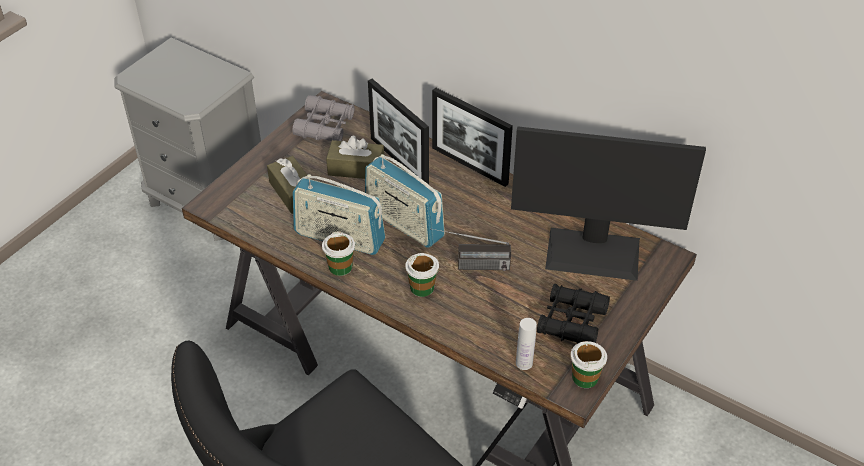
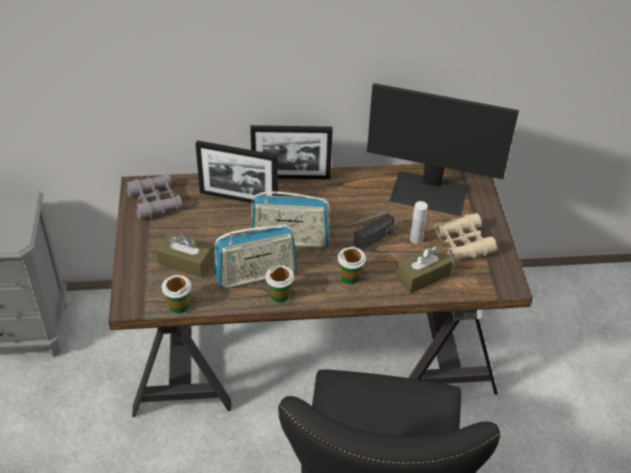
camera: 40 degrees left, 0 degrees up
brown tissue box [326,135,384,179] -> brown tissue box moved to [395,245,453,294]
monitor [511,126,706,281] -> monitor turned 45 degrees clockwise [367,83,519,216]
white bottle [516,318,537,370] -> white bottle moved to [410,201,428,244]
black binoculars [537,284,610,344] -> beige binoculars [435,213,497,262]
cup [570,341,607,388] -> cup moved to [162,275,192,313]

